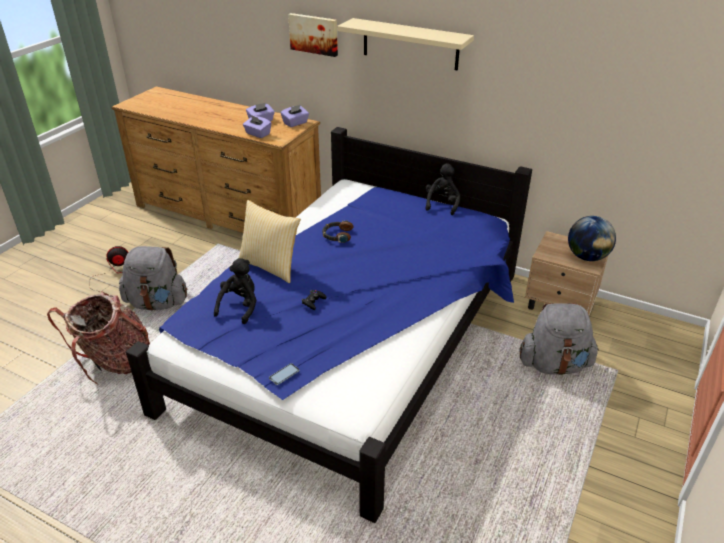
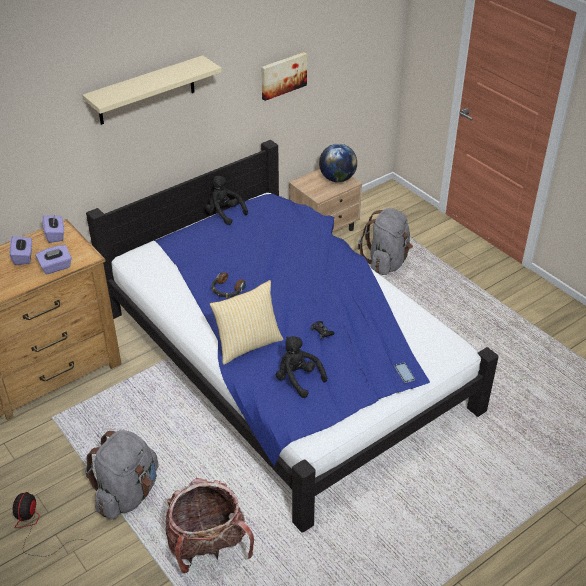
camera: 65 degrees left, 5 degrees up
picture [288,13,338,57] -> picture moved to [261,52,307,101]

